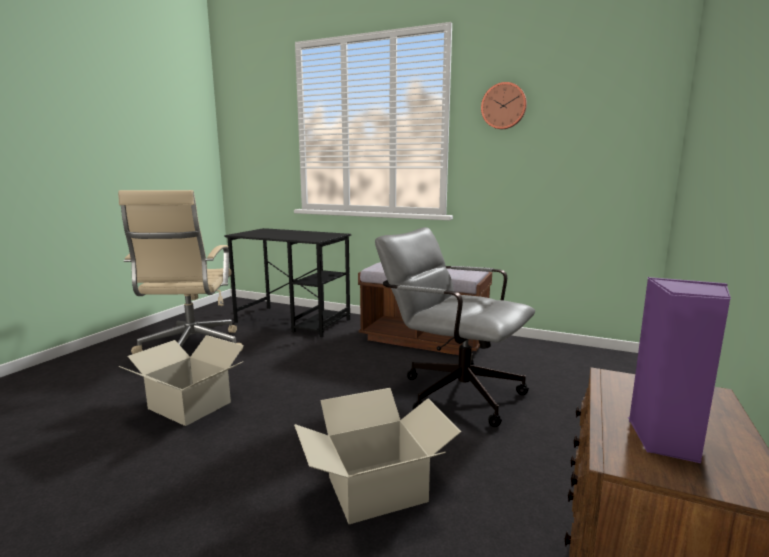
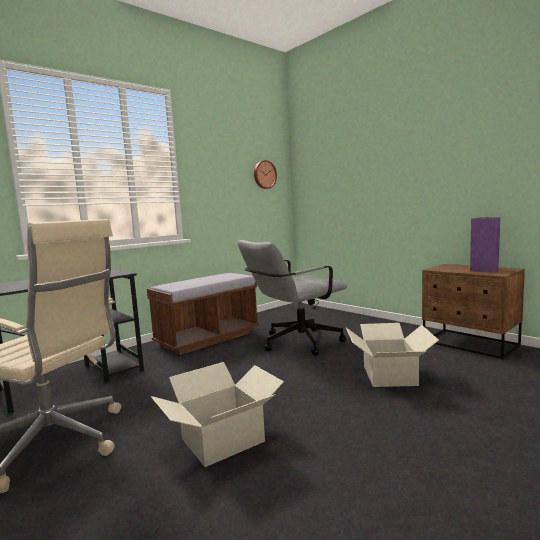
camera: 65 degrees left, 5 degrees down
wall clock [481,82,527,129] -> wall clock moved to [254,160,277,189]

